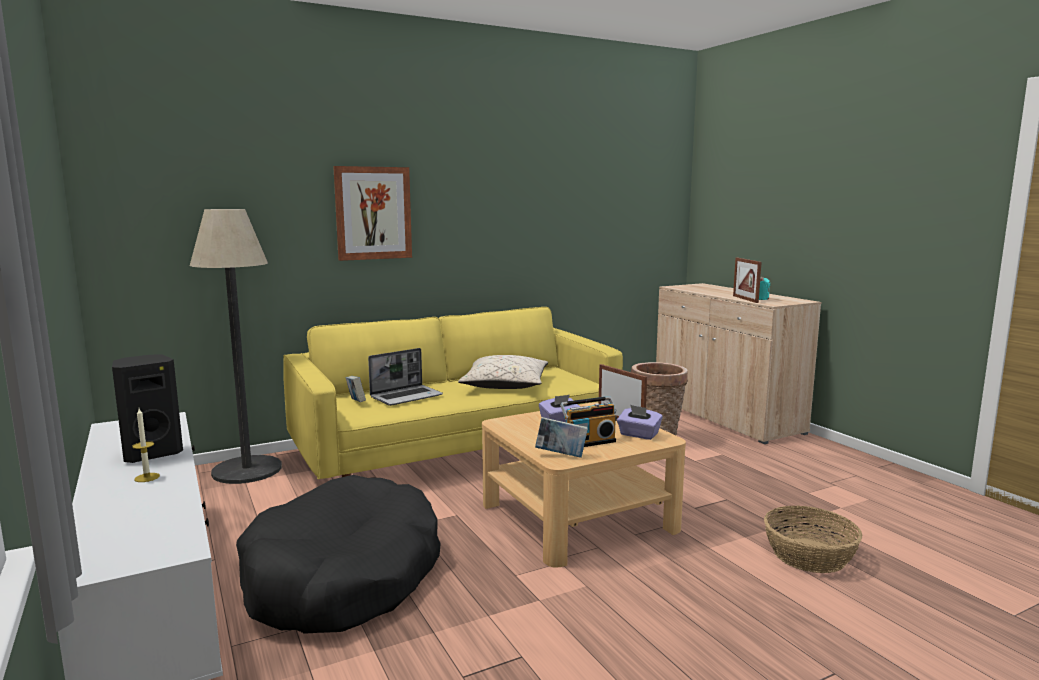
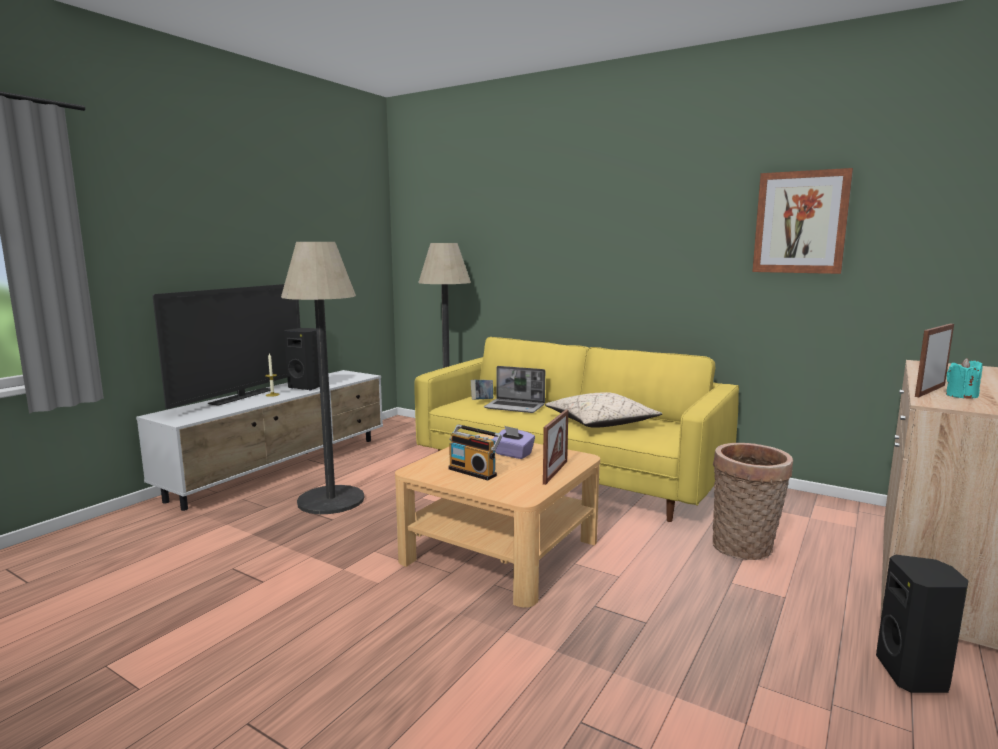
camera: 60 degrees right, 0 degrees up
black dog bed [236,475,441,634] -> floor lamp [281,242,364,514]
picture [333,166,412,261] -> picture moved to [752,168,853,274]
book [535,417,588,458] -> none
purple tissue box [617,405,663,440] -> none
basket [764,506,863,573] -> none
none -> television [153,284,300,409]
none -> black speaker [876,554,968,693]

